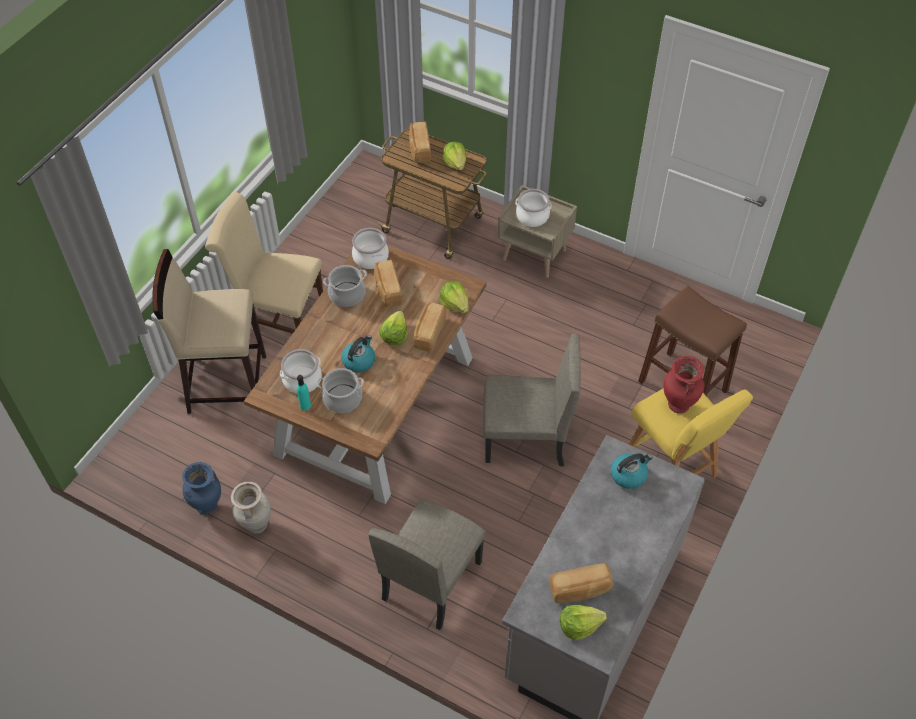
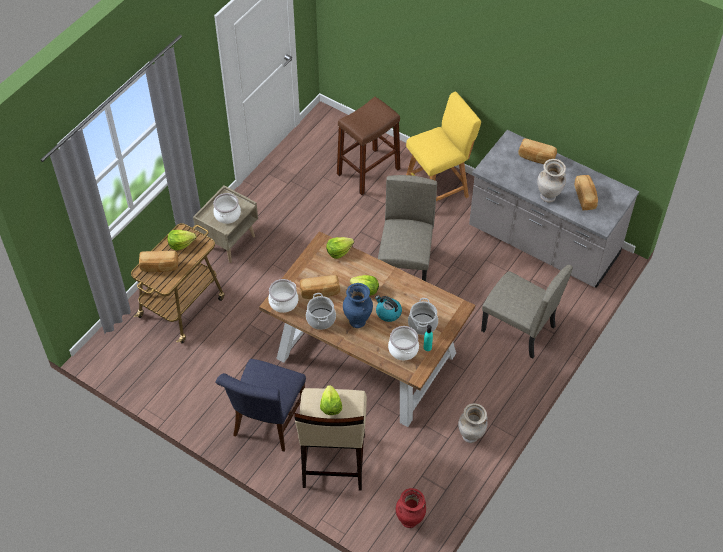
camera: 85 degrees left, 0 degrees up
blue vase [182,462,221,515] -> blue vase moved to [343,283,373,328]
beige chair [205,192,323,334] -> blue chair [215,359,306,451]
bread [414,302,446,352] -> bread moved to [519,138,557,164]
lettuce [560,605,607,640] -> lettuce moved to [320,385,342,415]
kettle [611,453,653,489] -> none
red vase [663,356,704,413] -> red vase moved to [396,488,426,528]
none -> beige vase [537,159,566,202]

